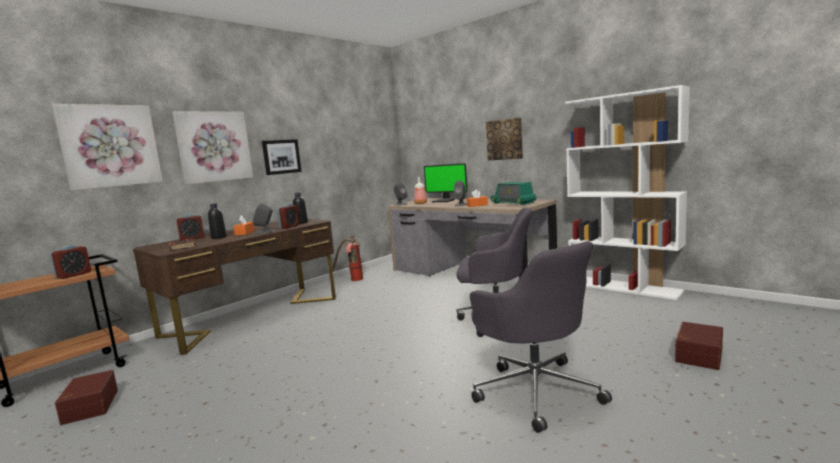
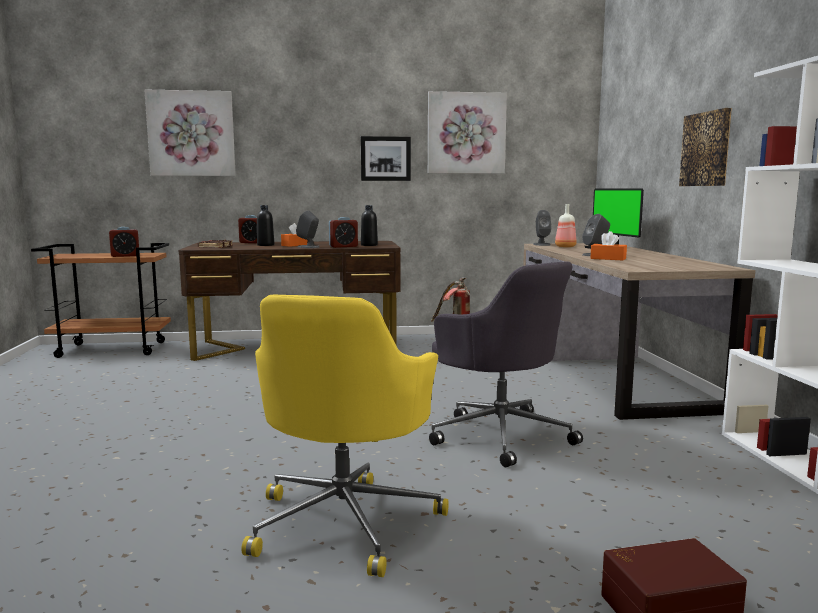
camera: 40 degrees right, 0 degrees up
brown storage box [55,370,118,425] -> none
picture [172,111,253,185] -> picture moved to [428,91,507,174]
grey office chair [470,241,612,433] -> yellow office chair [242,295,449,577]
radio [490,182,536,205] -> none

